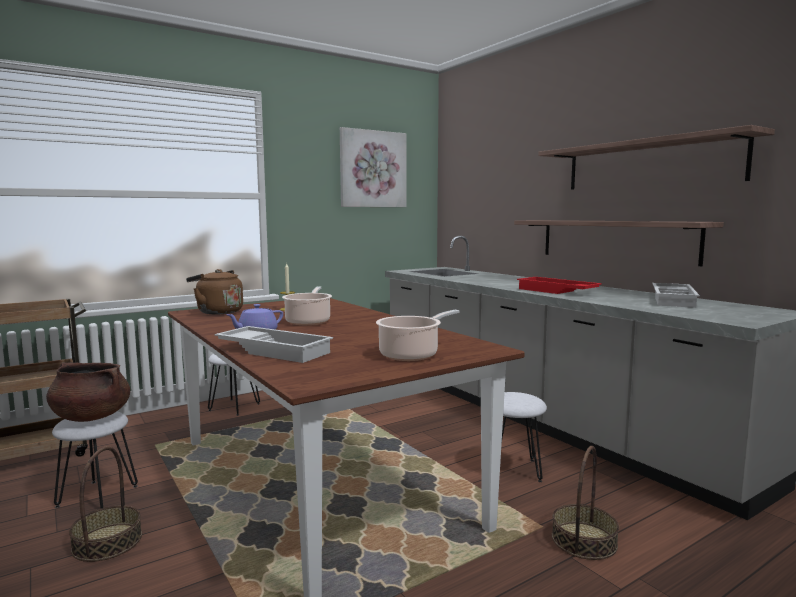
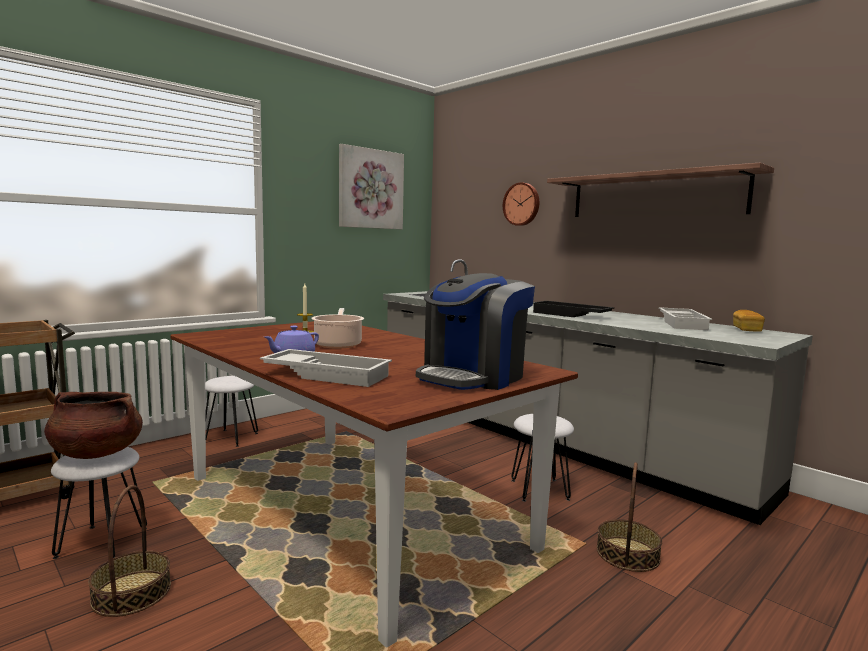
camera: 10 degrees left, 0 degrees up
brown kettle [186,269,243,315] -> none
cooking pot [376,310,459,361] -> coffee machine [416,273,535,390]
shelf [514,220,724,266] -> none
red tray [517,277,602,294] -> black tray [533,301,615,317]
none -> wall clock [503,182,539,226]
none -> bread [733,310,765,332]

